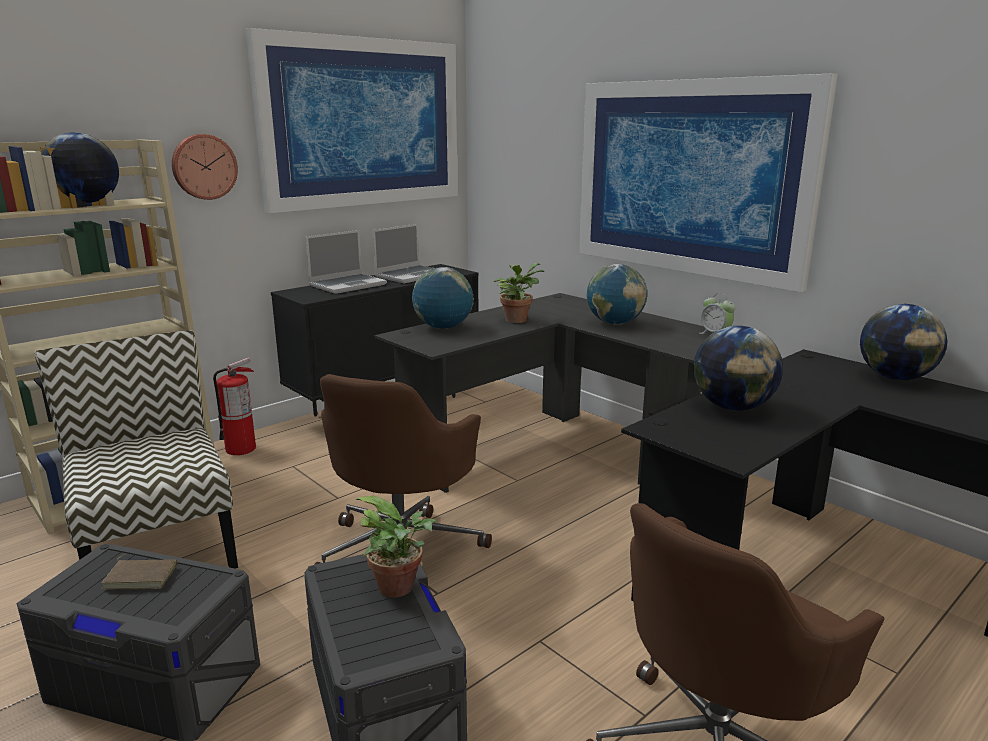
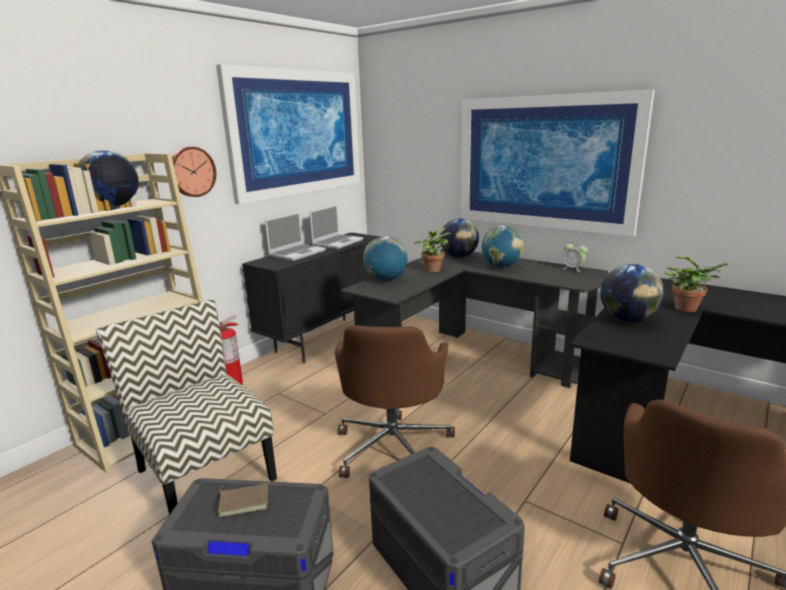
camera: 10 degrees left, 0 degrees up
potted plant [355,496,436,598] -> potted plant moved to [665,256,732,312]
globe [860,304,947,380] -> globe moved to [440,218,479,257]

